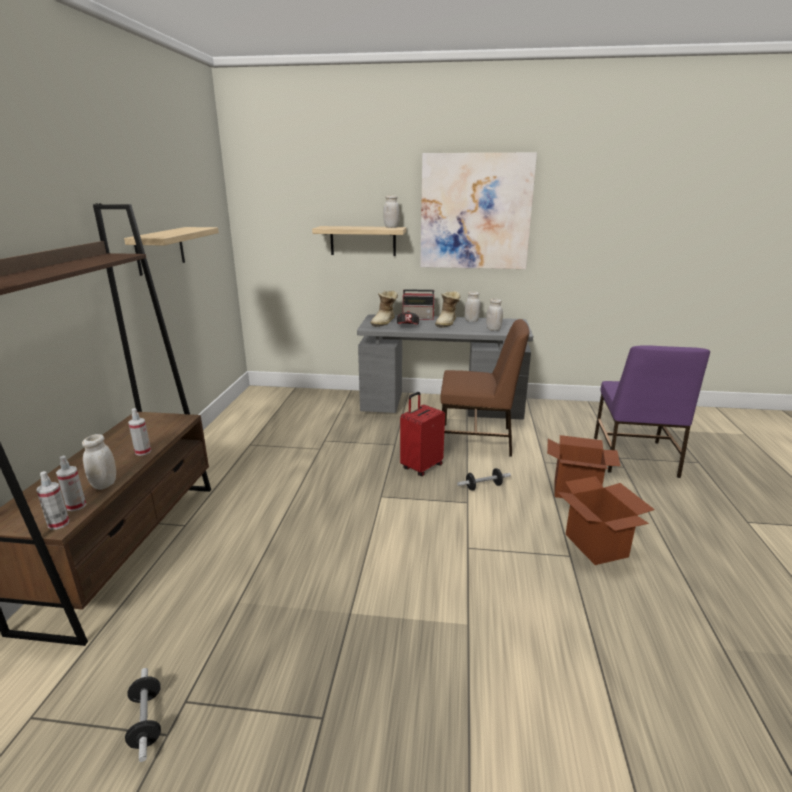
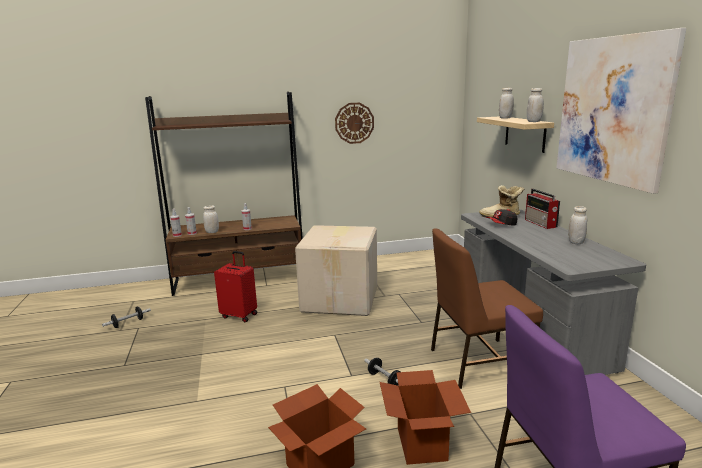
camera: 70 degrees right, 5 degrees down
shelf [124,227,219,276] -> wall clock [335,103,374,144]
red suitcase [400,392,445,476] -> red suitcase moved to [214,251,257,322]
boot [435,291,460,328] -> none
brown chair [440,319,529,457] -> brown chair turned 90 degrees clockwise [431,228,543,389]
white jar [486,298,503,331] -> white jar moved to [499,88,514,119]
none -> cardboard box [295,225,377,316]

